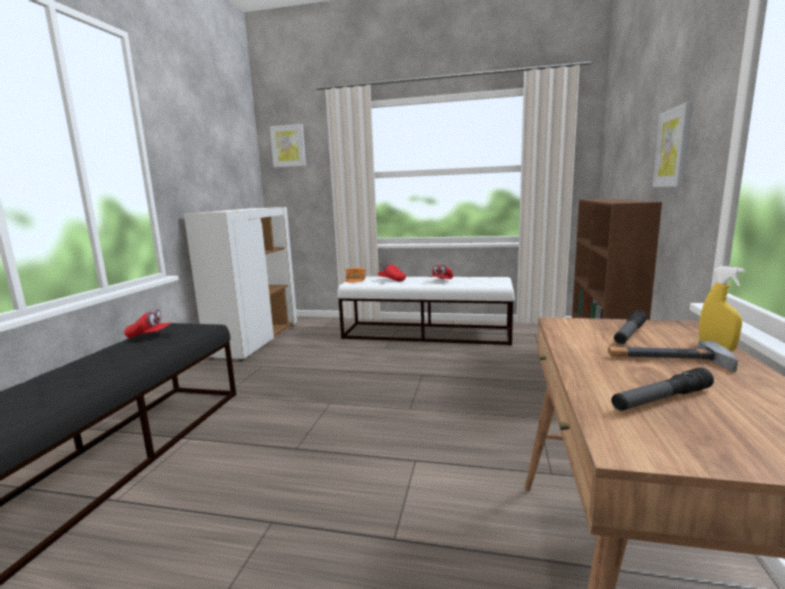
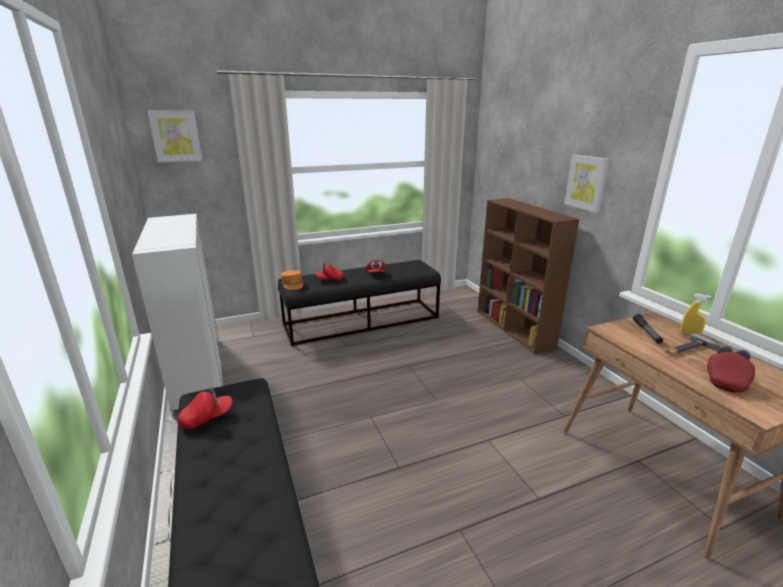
camera: 35 degrees left, 10 degrees up
white bench [337,276,515,345] -> black bench [278,260,441,346]
flashlight [611,368,714,411] -> red cap [707,346,755,393]

